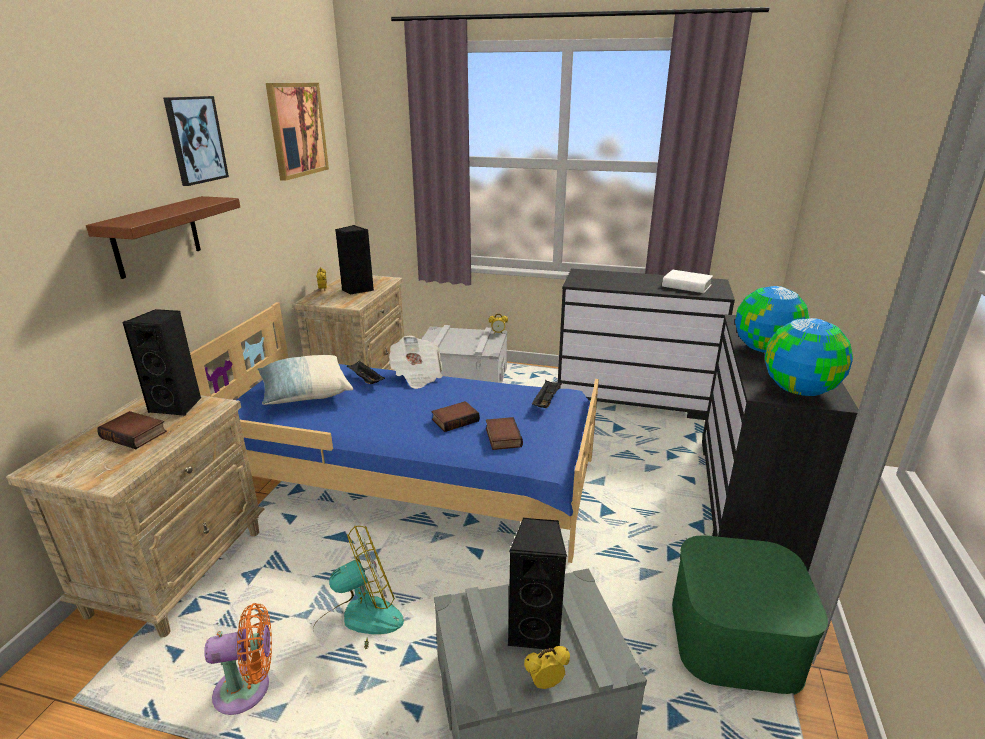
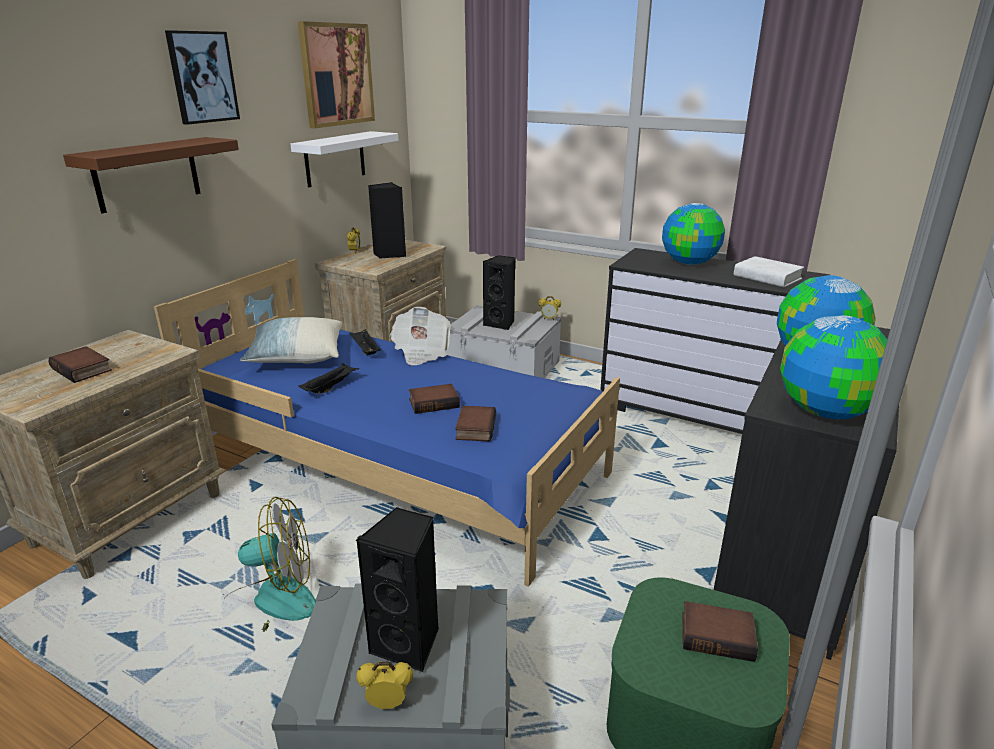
camera: 15 degrees right, 0 degrees up
black speaker [122,309,202,417] -> black speaker moved to [483,255,515,330]
orange fan [204,603,272,715] -> none
black tray [532,380,563,408] -> black tray moved to [299,363,359,394]
none -> white shelf [290,131,398,187]
none -> globe [662,203,725,265]
none -> book [682,601,758,662]

